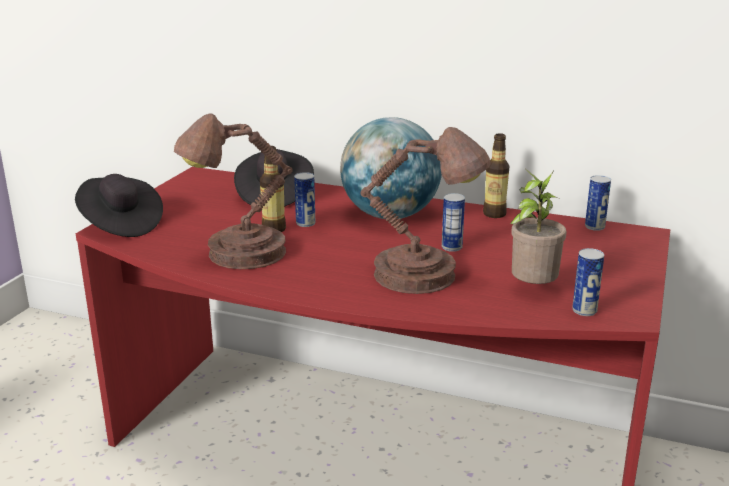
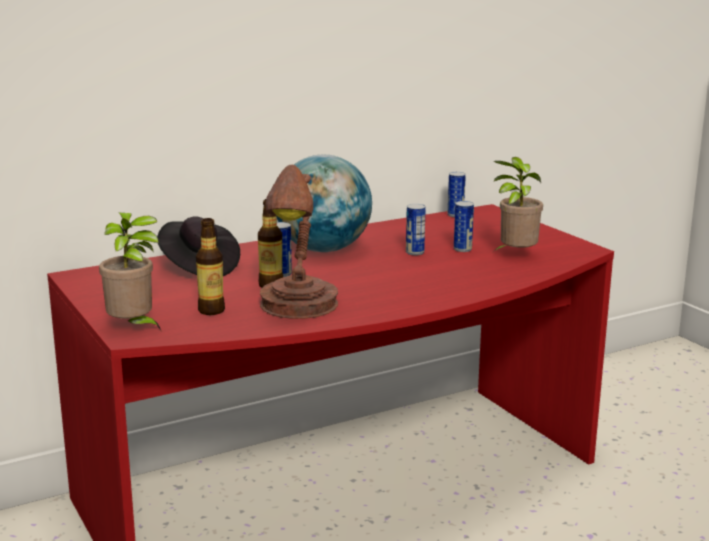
camera: 50 degrees left, 5 degrees down
black hat [75,174,163,237] -> potted plant [99,212,161,330]
brown table lamp [360,127,491,294] -> none
bottle [483,133,509,218] -> bottle moved to [196,218,225,315]
can [572,248,604,316] -> can moved to [454,201,474,252]

